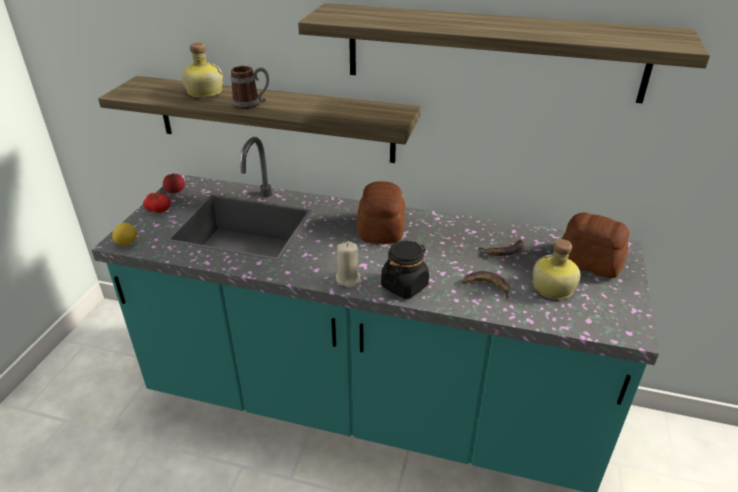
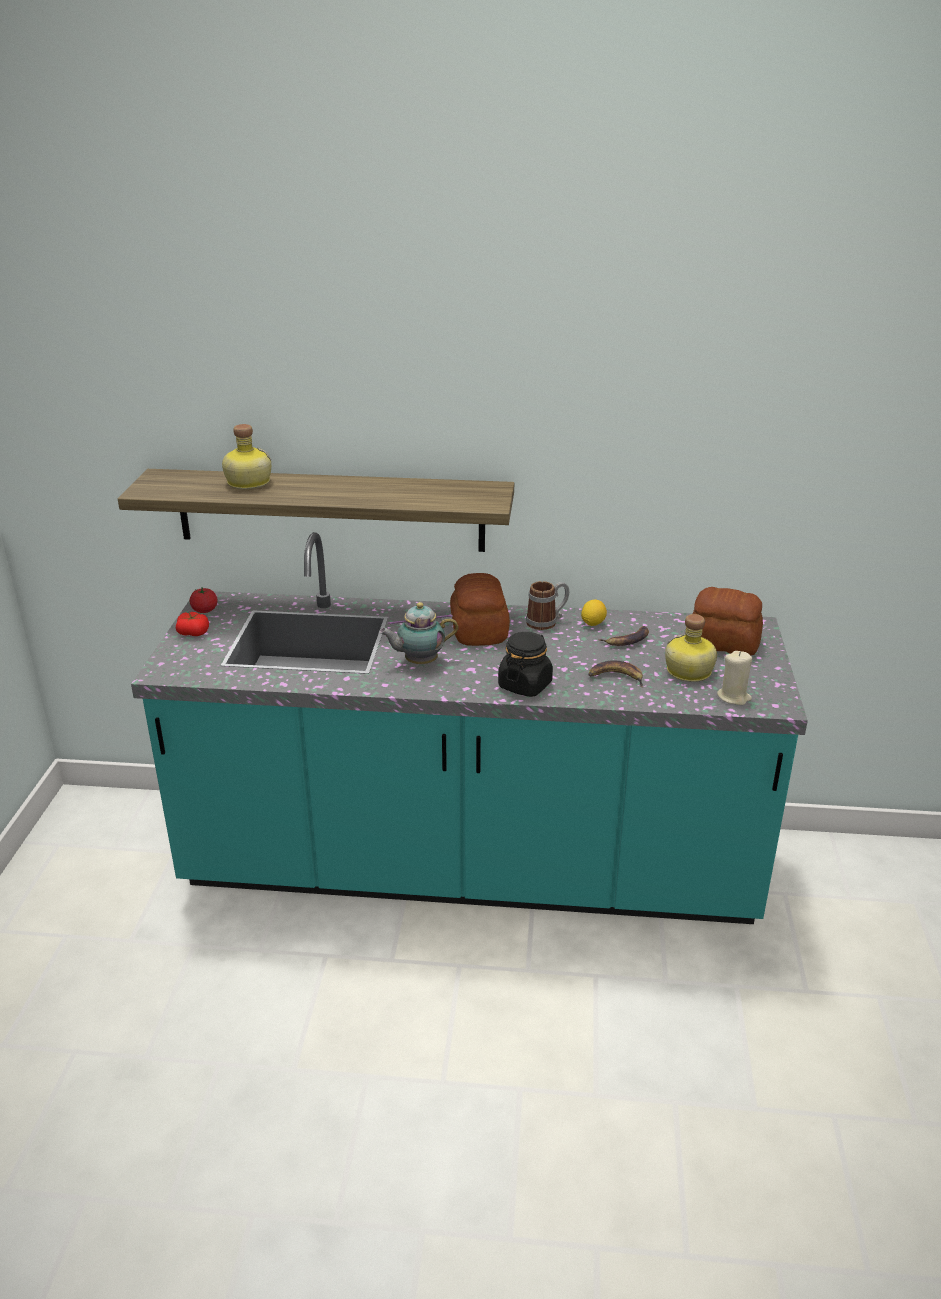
camera: 10 degrees left, 5 degrees down
lemon [112,223,137,246] -> lemon moved to [581,600,607,626]
mug [231,66,269,110] -> mug moved to [526,581,569,630]
shelf [298,3,710,103] -> none
beige candle [336,241,362,288] -> beige candle moved to [717,651,752,705]
none -> teapot [379,602,459,664]

